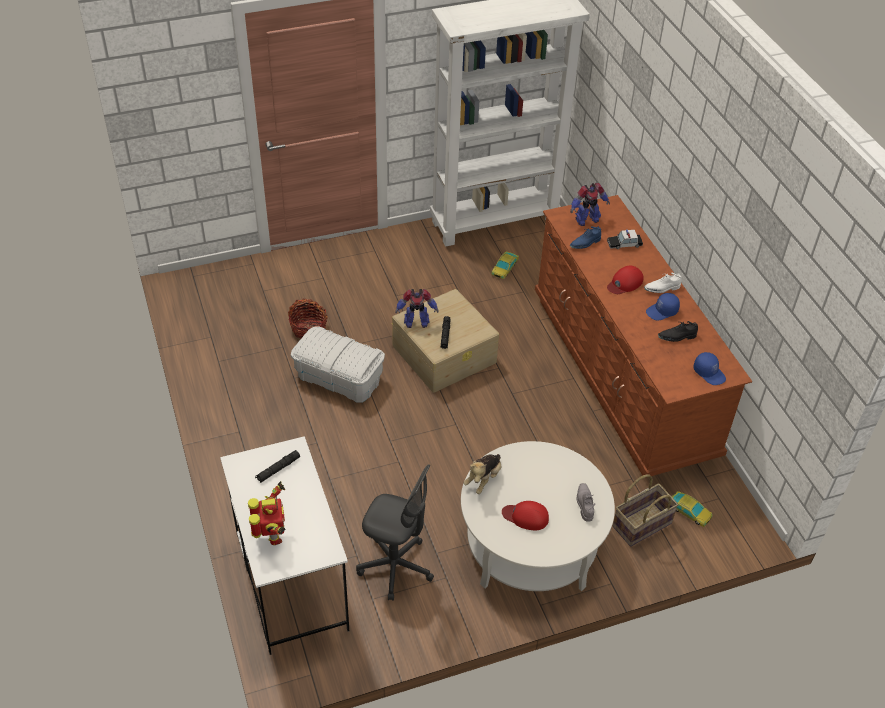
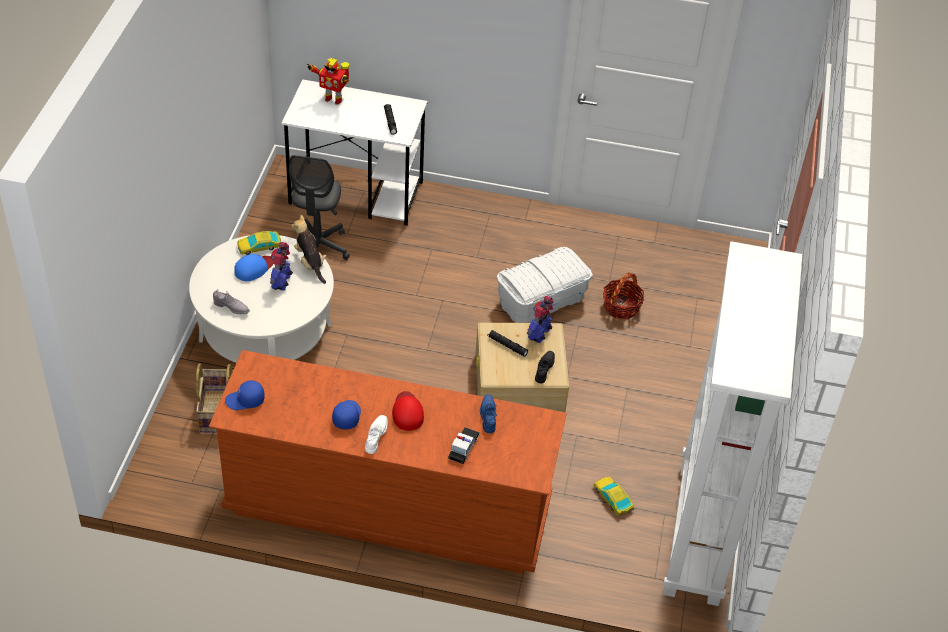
camera: 120 degrees right, 0 degrees up
grey office chair [356,464,434,601] -> grey office chair turned 45 degrees counterclockwise [289,155,350,260]
red cap [502,501,549,530] -> blue cap [234,254,274,281]
toy robot [570,183,610,226] -> toy robot moved to [270,242,293,290]
black shoe [658,321,698,342] -> black shoe moved to [535,351,555,383]
toy car [671,491,713,527] -> toy car moved to [237,231,281,255]

